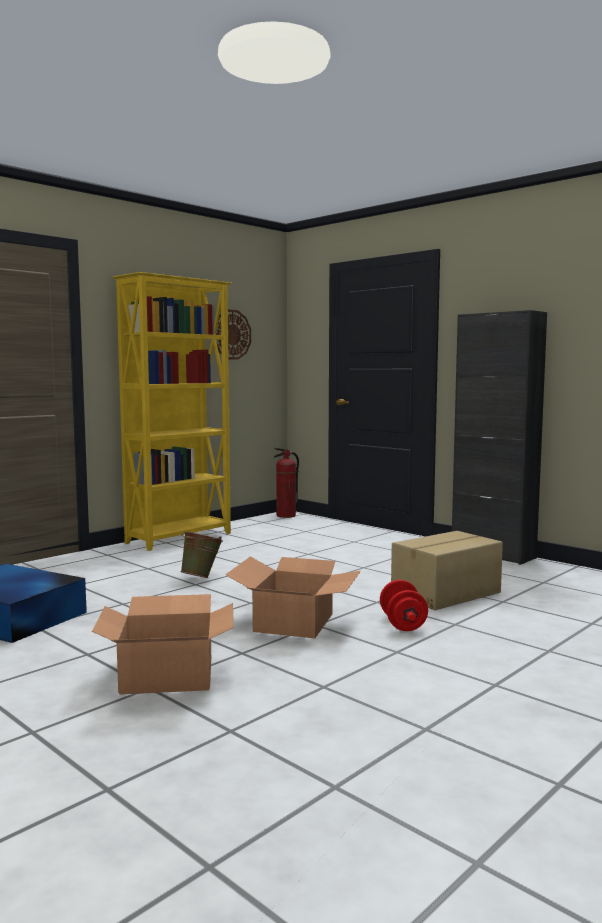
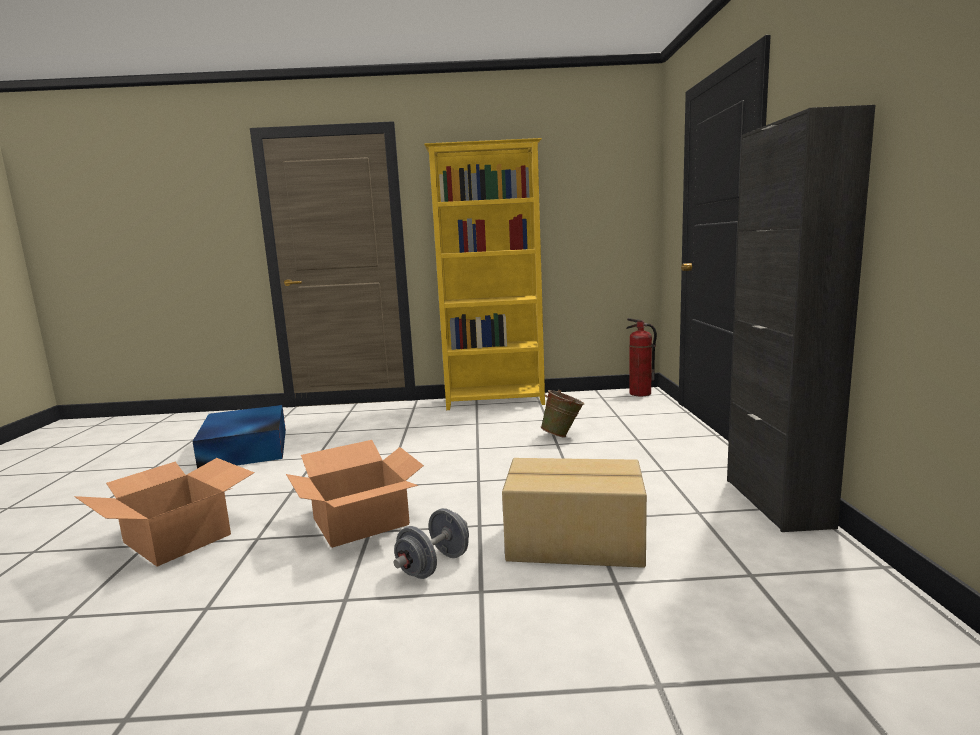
camera: 45 degrees right, 5 degrees up
green bucket [181,531,223,578] -> green bucket moved to [540,390,584,437]
wall clock [216,309,251,360] -> none
red dumbbell [380,580,428,631] -> grey dumbbell [394,508,469,579]

